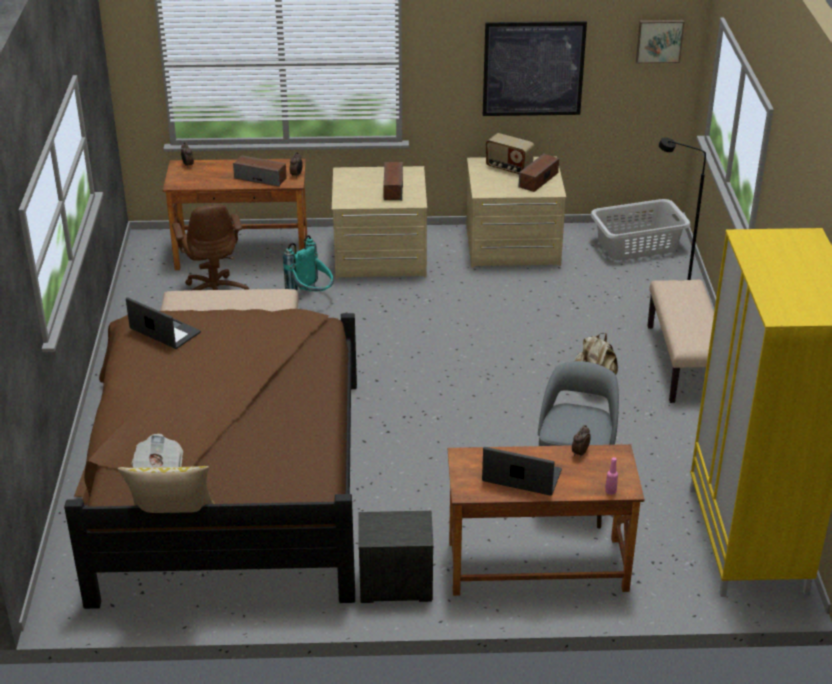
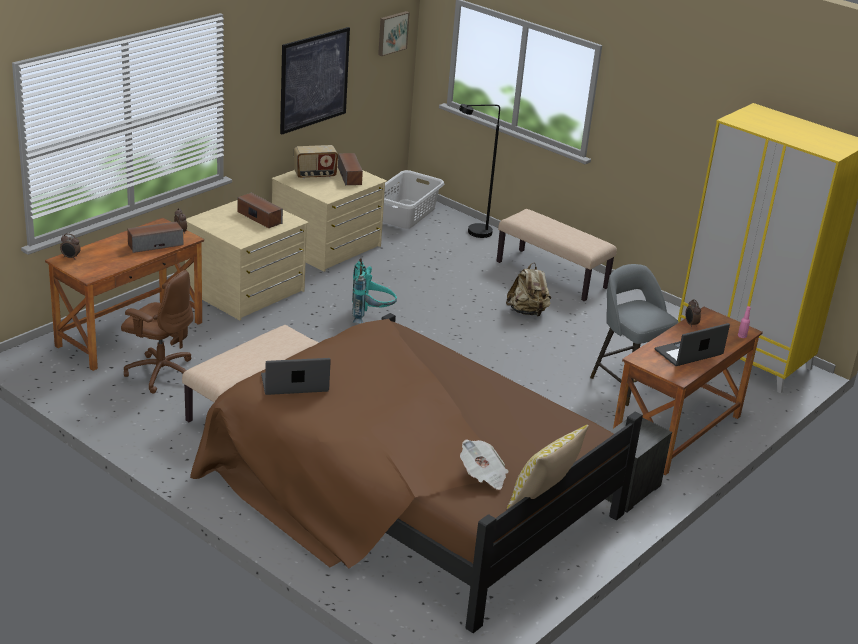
camera: 50 degrees left, 5 degrees down
turquoise backpack [283,235,334,291] -> turquoise backpack moved to [352,258,397,323]

